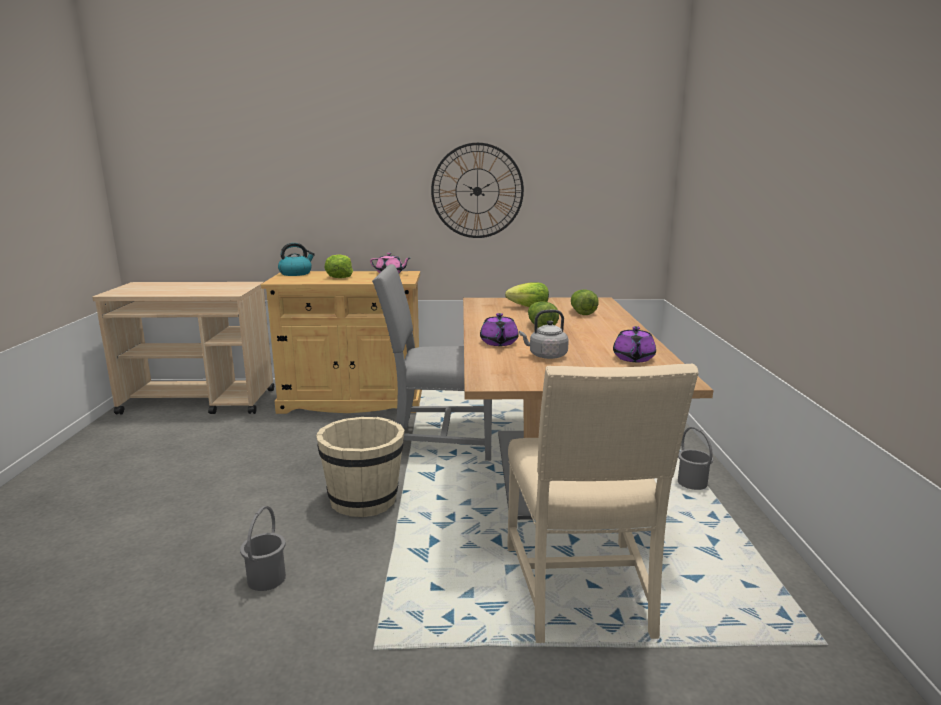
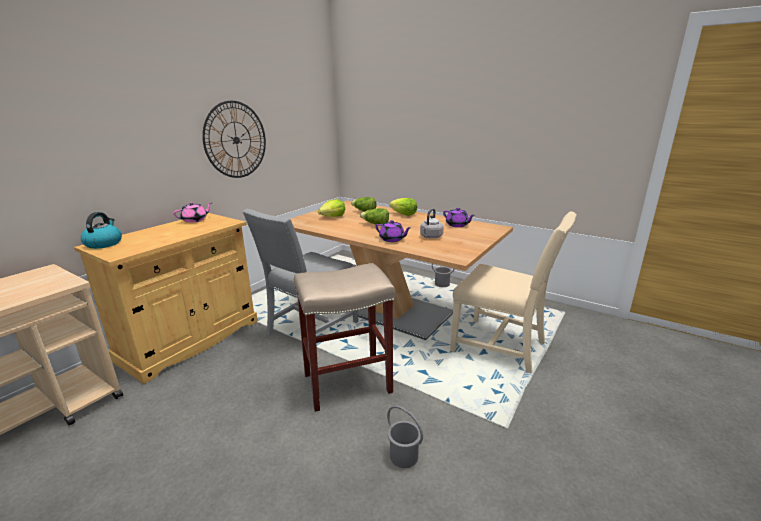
camera: 55 degrees left, 5 degrees up
beige bucket [316,417,405,517] -> beige stool [294,263,395,412]
lettuce [324,254,353,278] -> lettuce moved to [389,198,417,216]

